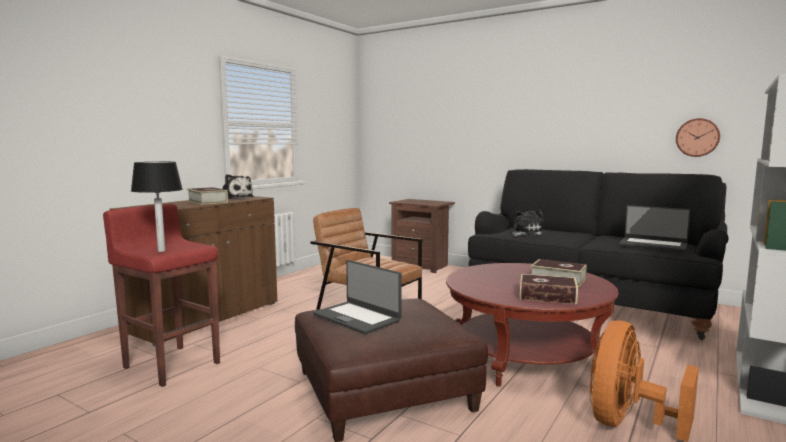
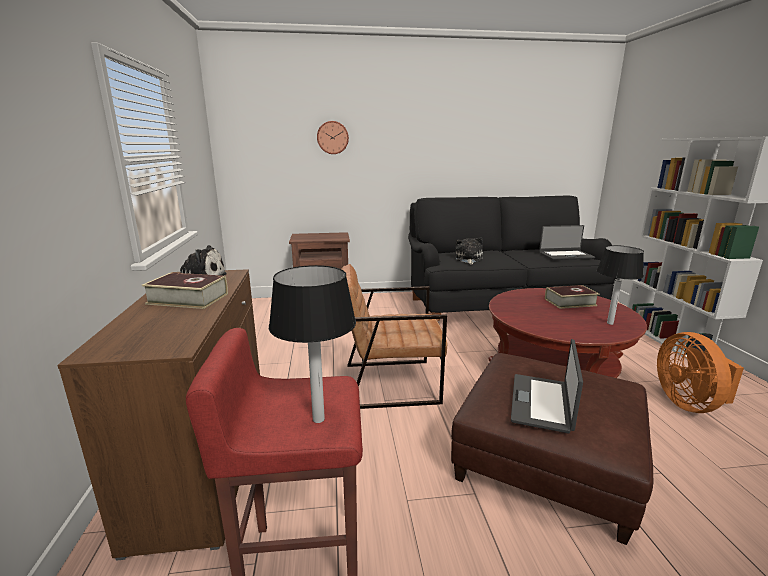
camera: 40 degrees left, 10 degrees up
laptop [313,260,402,334] -> laptop turned 105 degrees clockwise [511,339,583,434]
book [520,274,578,304] -> table lamp [597,245,644,325]
wall clock [676,118,720,157] -> wall clock moved to [317,121,349,154]

